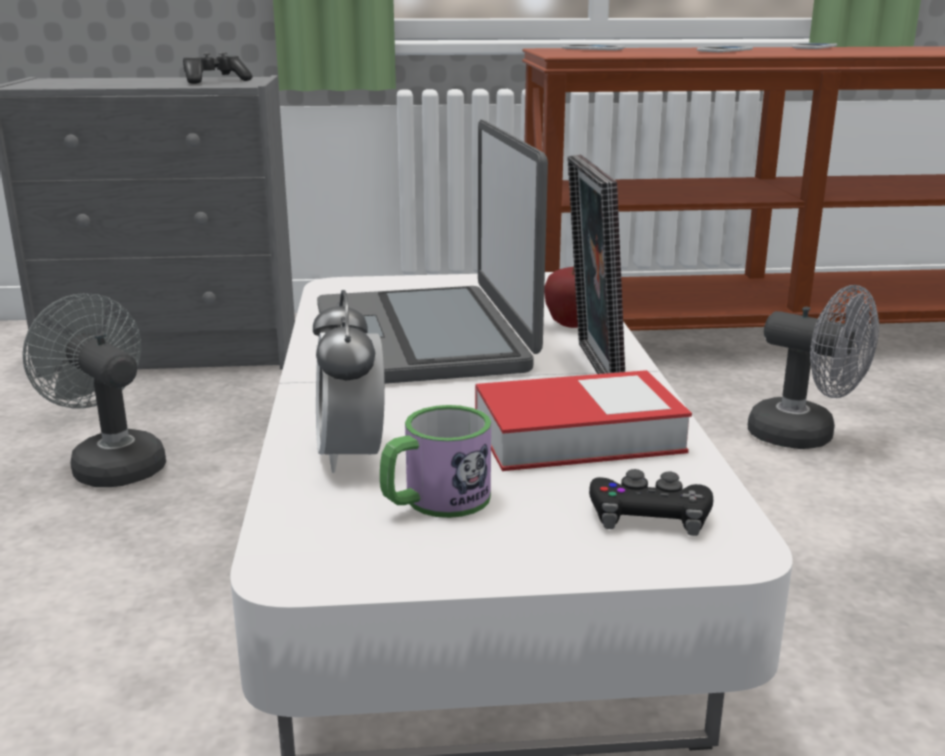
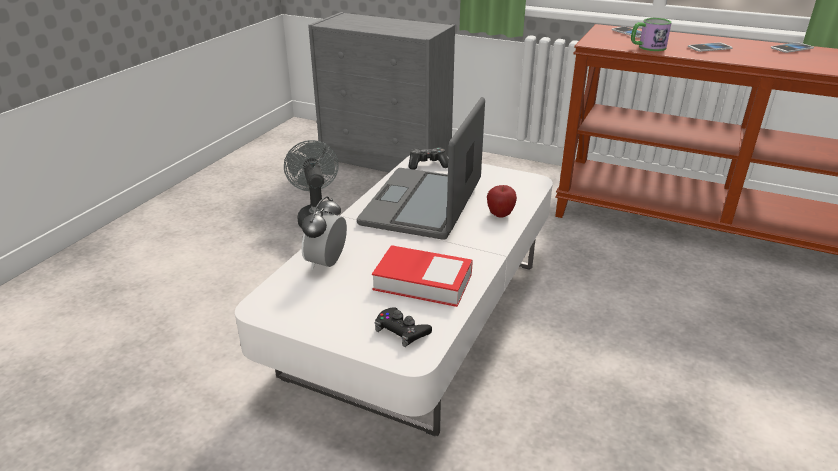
camera: 30 degrees right, 10 degrees up
game controller [183,52,252,84] -> game controller moved to [409,148,448,170]
mug [380,405,491,518] -> mug moved to [631,18,672,51]
picture frame [567,155,625,374] -> none
grey fan [748,285,879,449] -> none

